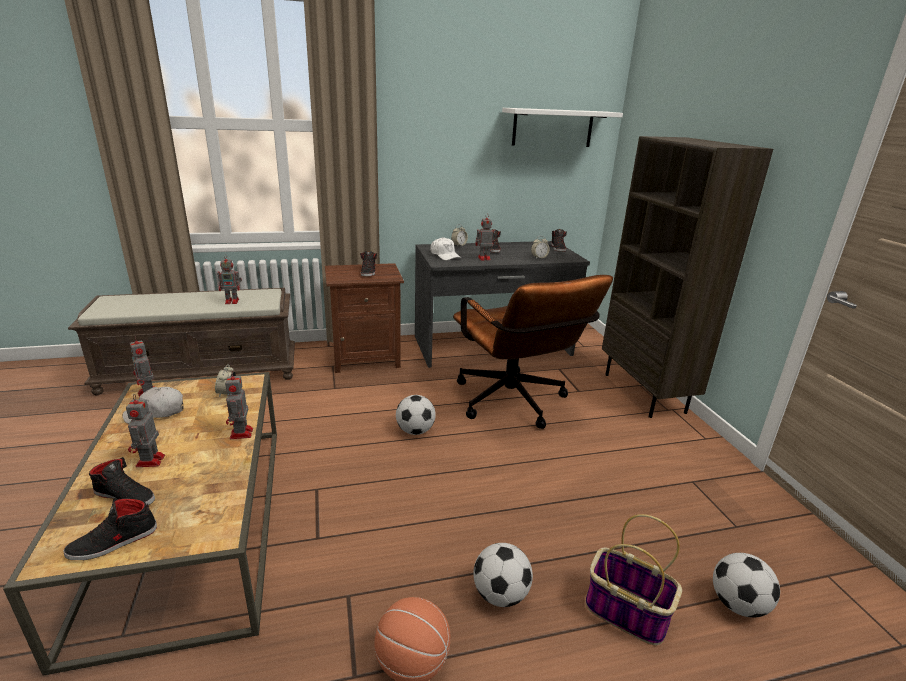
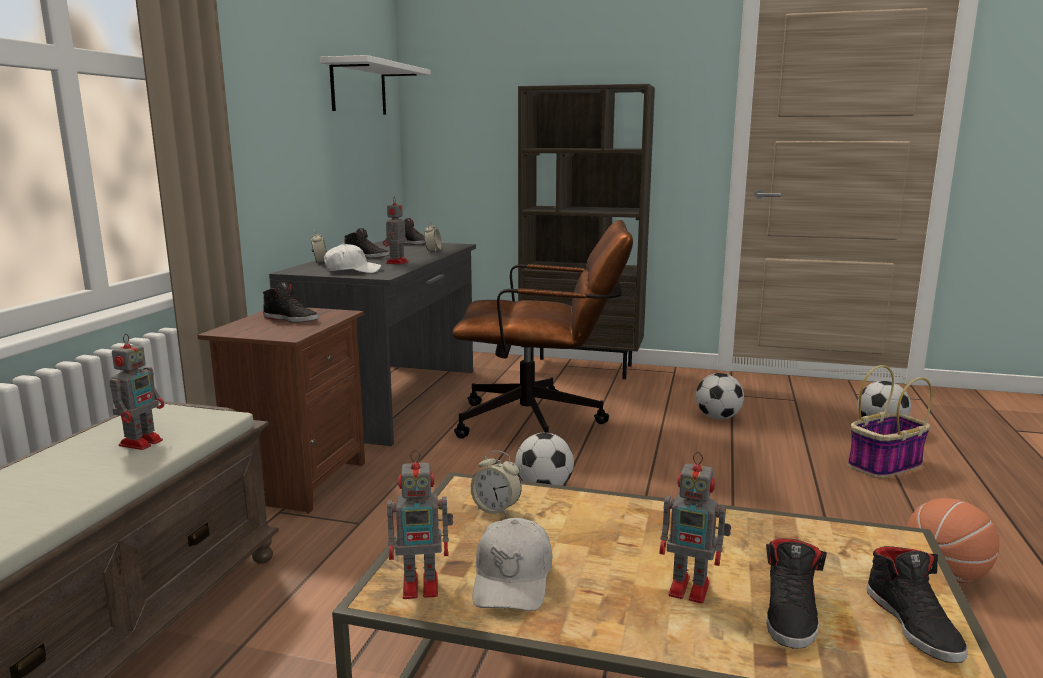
camera: 60 degrees left, 10 degrees down
black shoe [89,457,155,506] -> black shoe turned 150 degrees clockwise [766,539,827,649]
toy robot [225,371,253,439] -> none
football [473,543,533,607] -> football moved to [696,373,744,420]

